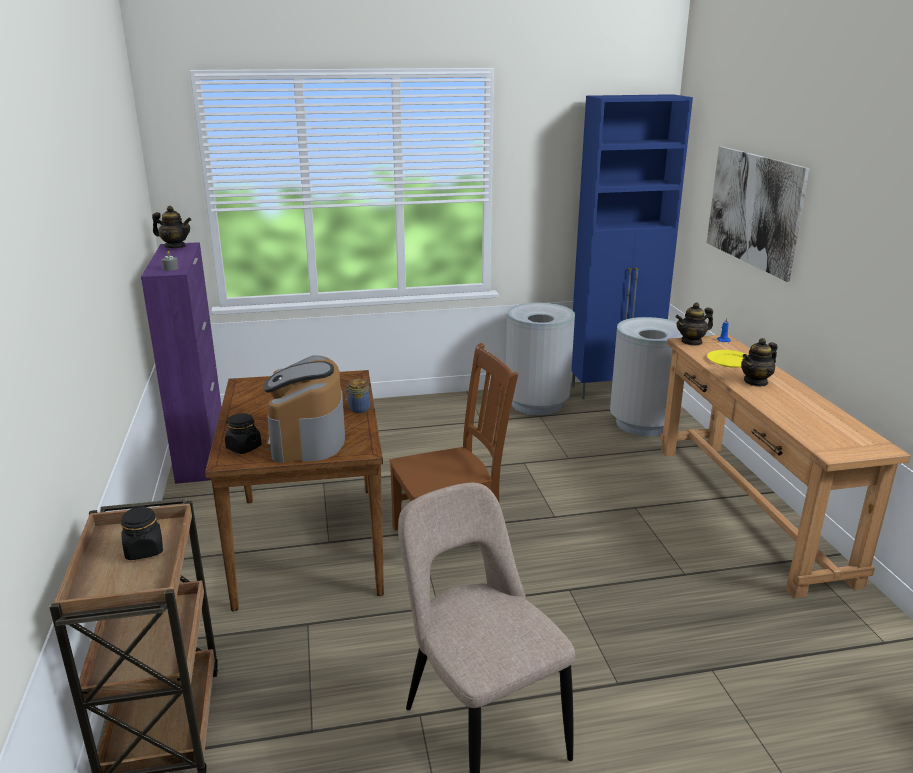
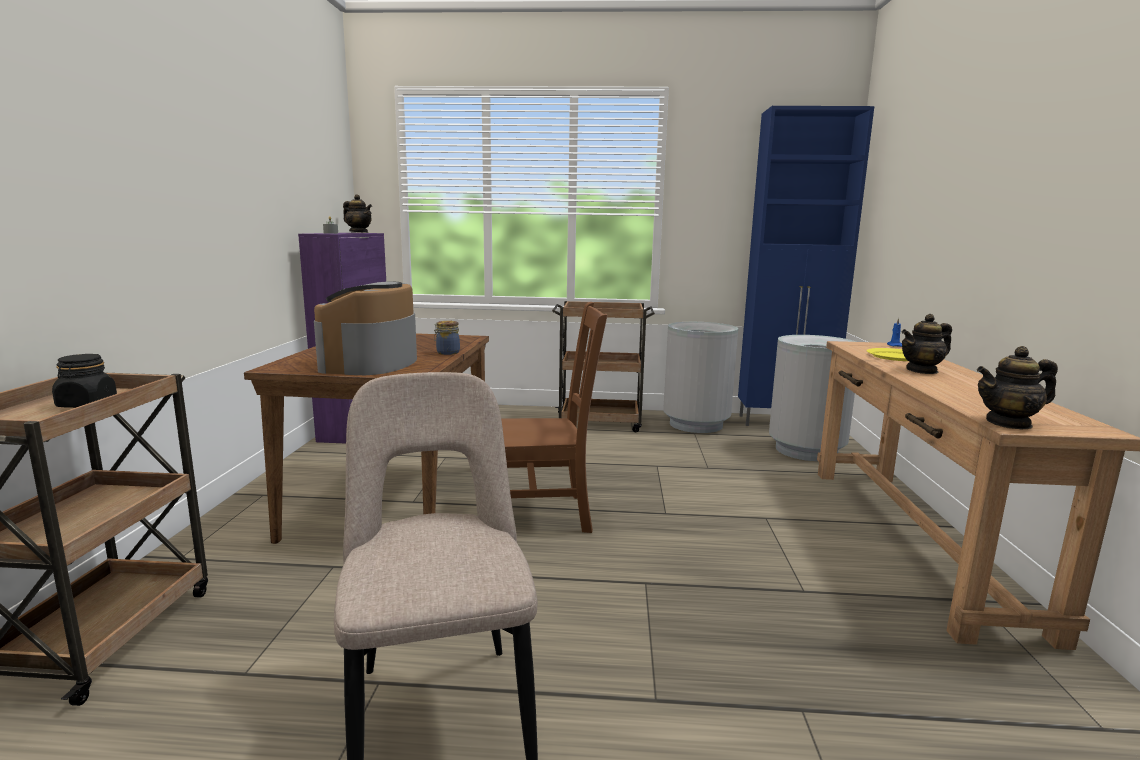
camera: 15 degrees right, 10 degrees down
black jar [225,413,262,454] -> none
teapot [676,302,713,345] -> teapot moved to [977,346,1058,429]
picture [707,146,810,282] -> none
none -> brown cart [552,301,655,432]

